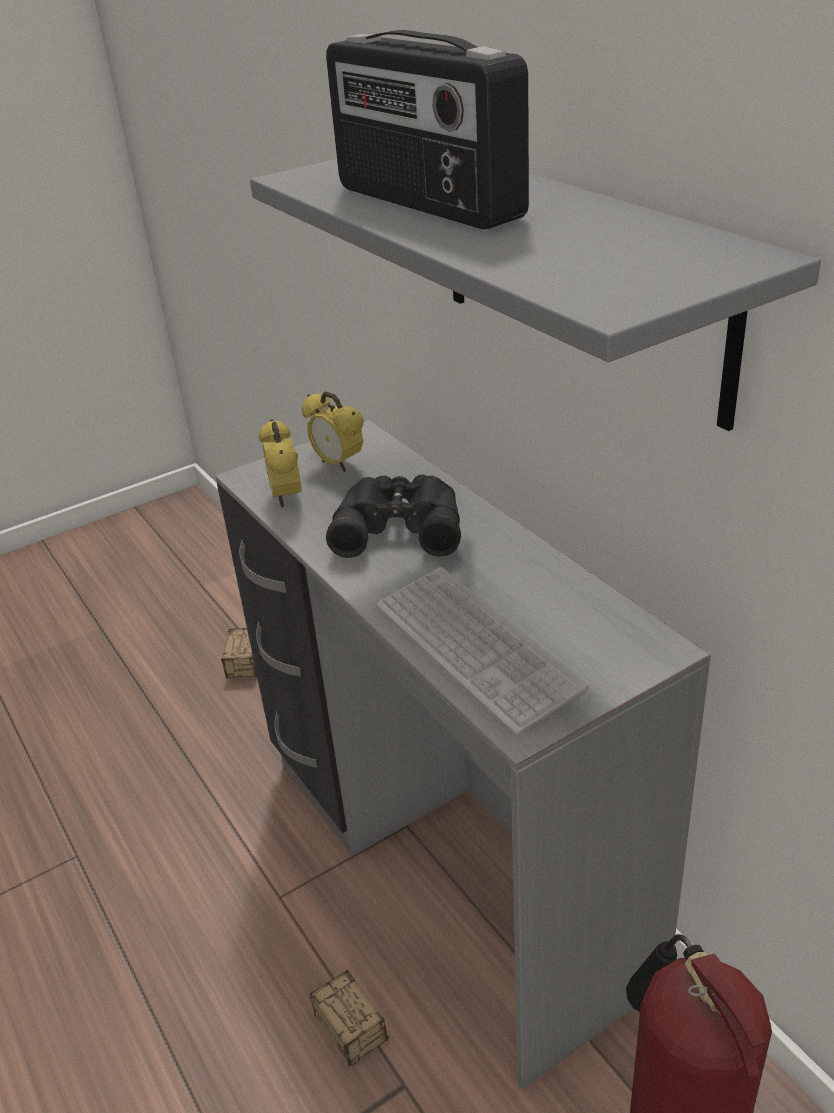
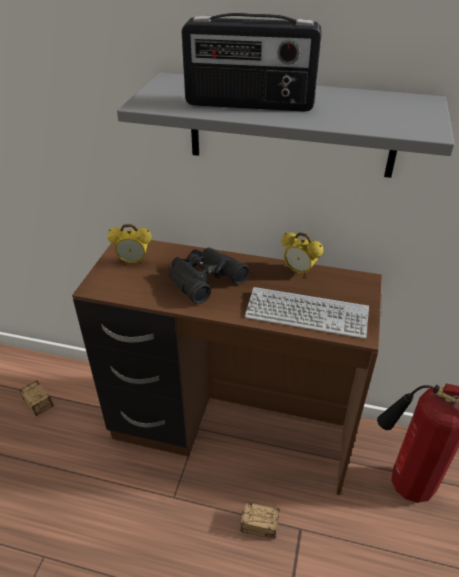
camera: 45 degrees left, 5 degrees up
grey desk [215,420,711,1089] -> brown desk [72,240,382,495]
alarm clock [259,419,302,508] -> alarm clock moved to [282,232,323,277]

